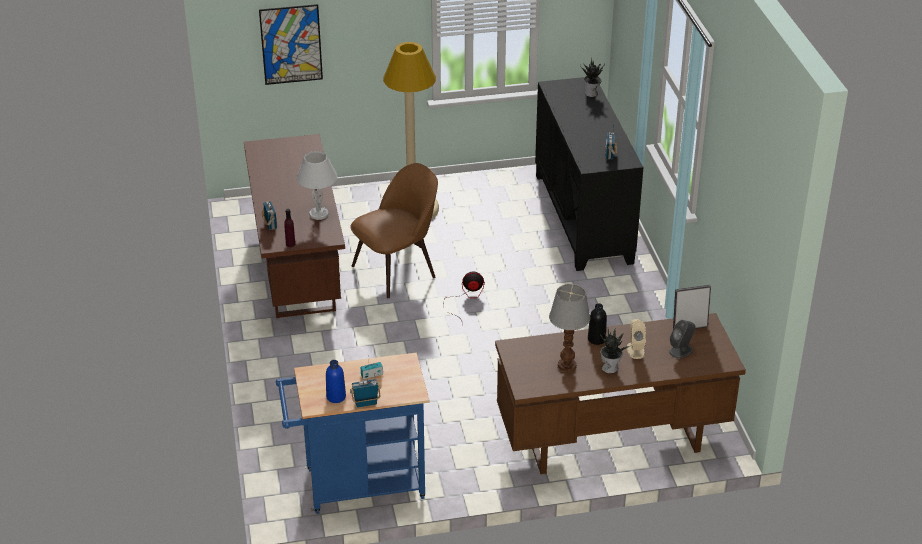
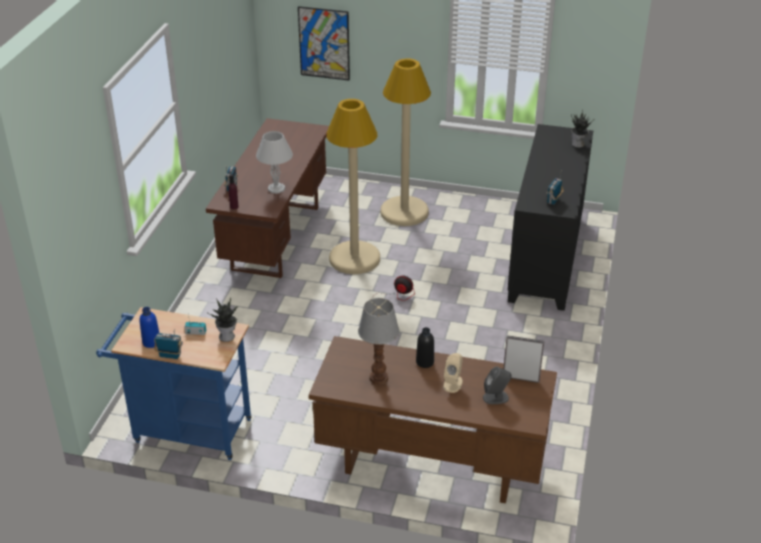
camera: 25 degrees right, 0 degrees up
brown chair [350,163,438,298] -> beige floor lamp [326,99,380,274]
potted plant [600,329,632,374] -> potted plant moved to [207,297,238,342]

